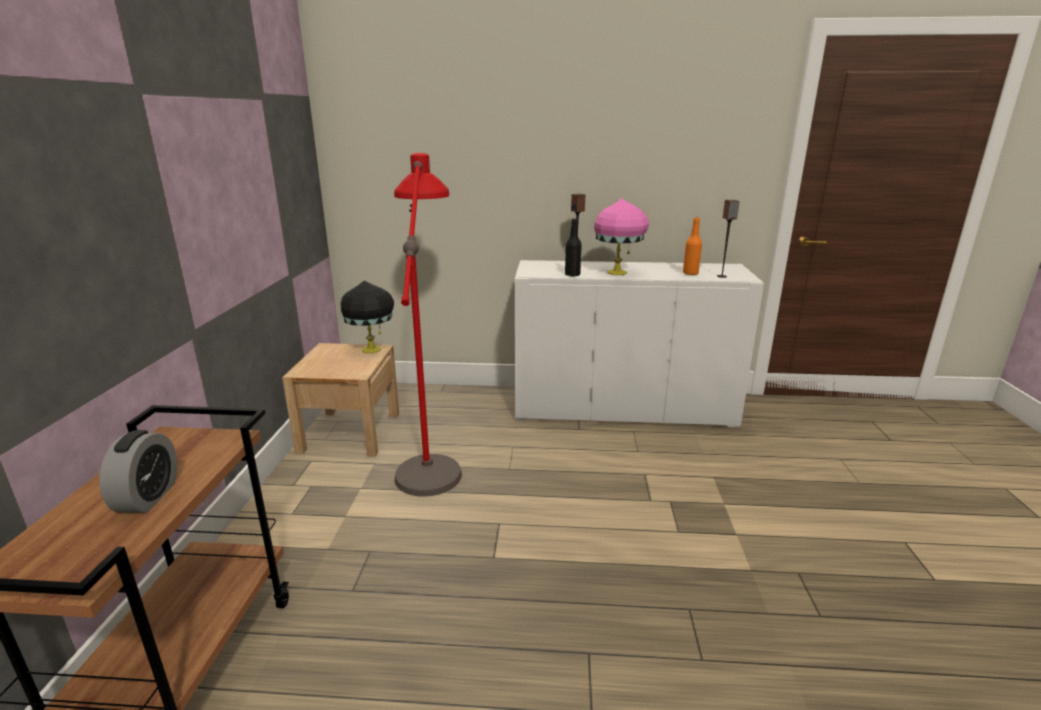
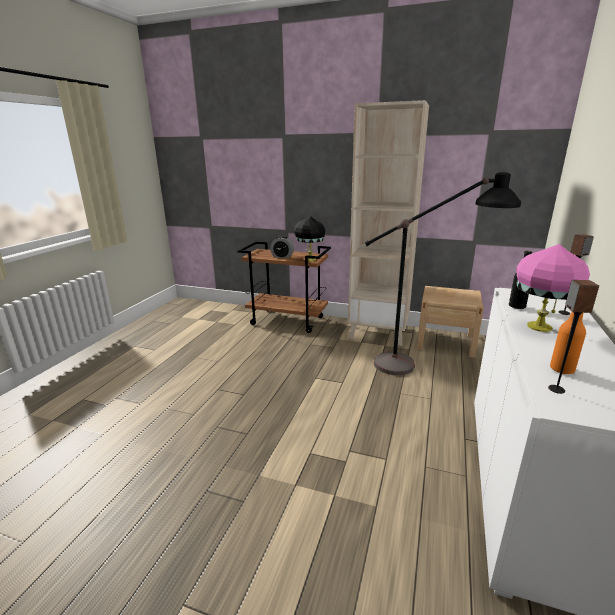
camera: 105 degrees right, 0 degrees up
black table lamp [340,281,394,354] -> black table lamp moved to [294,216,325,261]
red floor lamp [394,153,462,497] -> black floor lamp [365,172,521,375]
none -> beige bookcase [348,100,429,346]

